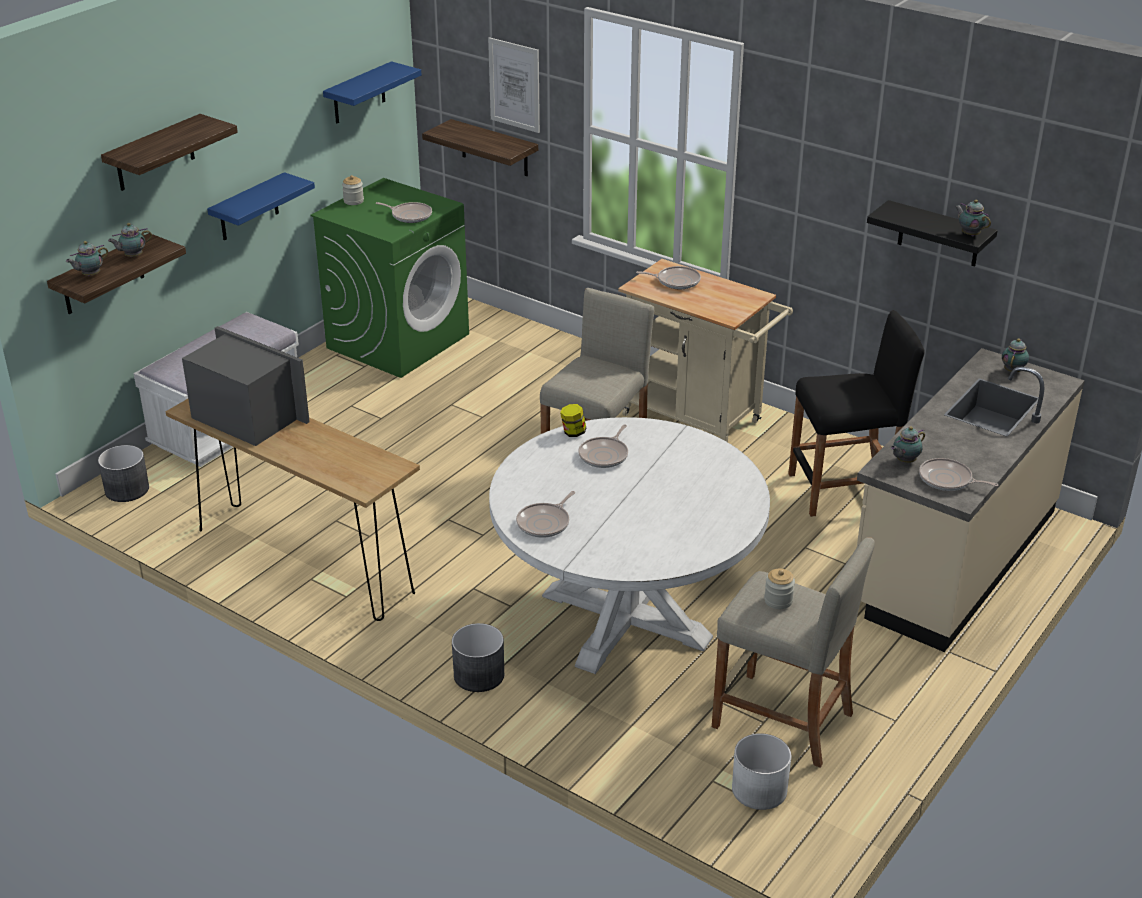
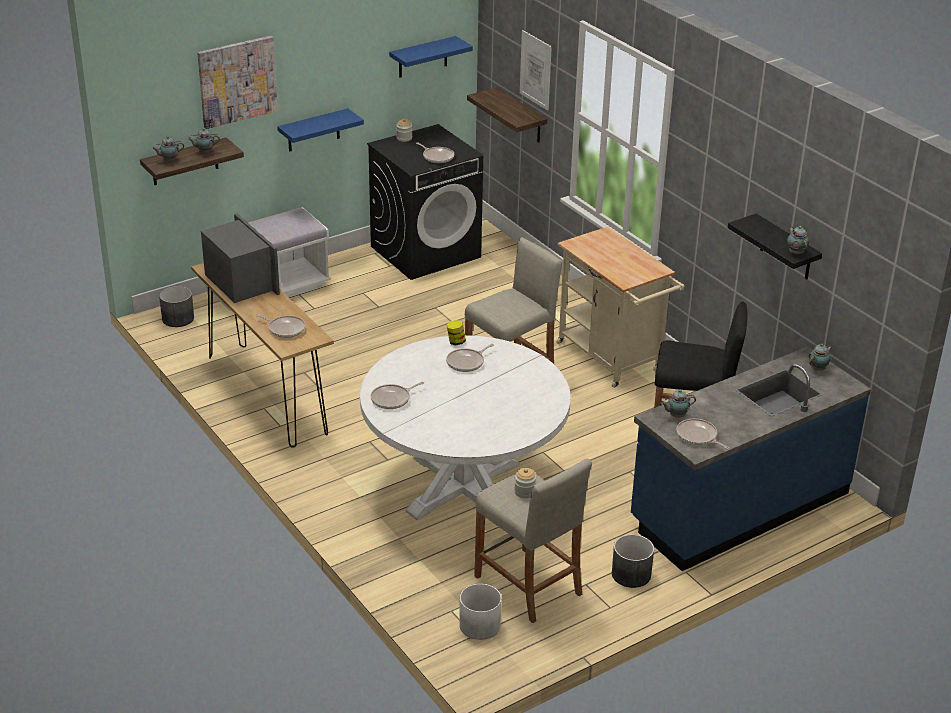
camera: 20 degrees right, 0 degrees up
shelf [101,114,238,191] -> picture [197,36,278,129]
green washing machine [310,178,469,378] -> black washing machine [367,124,483,280]
grey planter [452,623,504,692] -> grey planter moved to [612,534,654,588]
frying pan [636,266,701,289] -> frying pan moved to [255,314,306,338]
beige counter [857,348,1085,652] -> blue counter [631,346,871,571]

